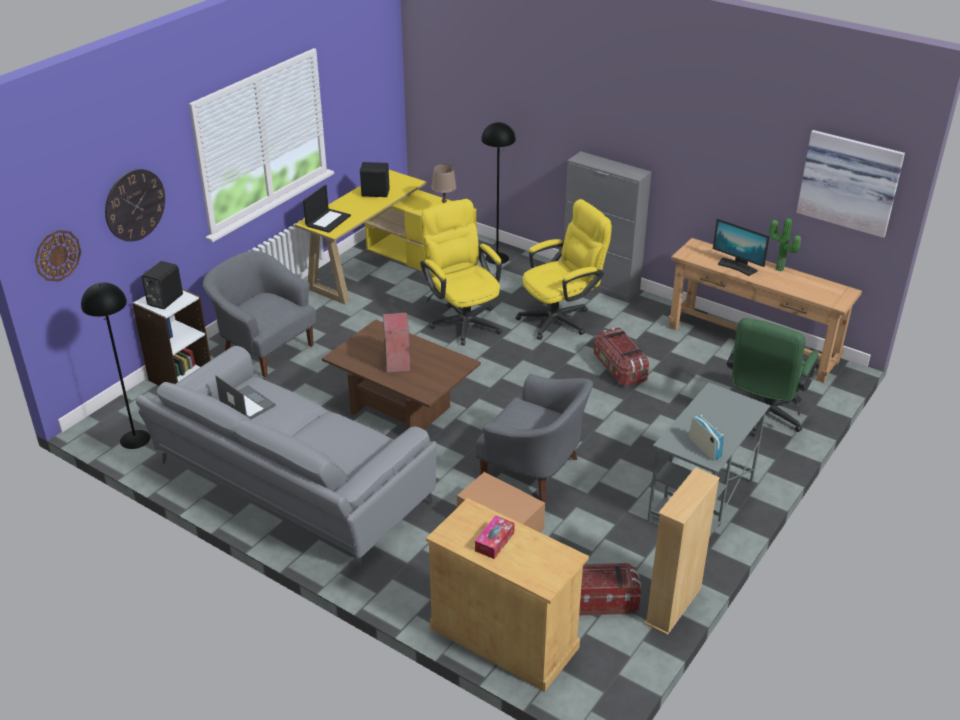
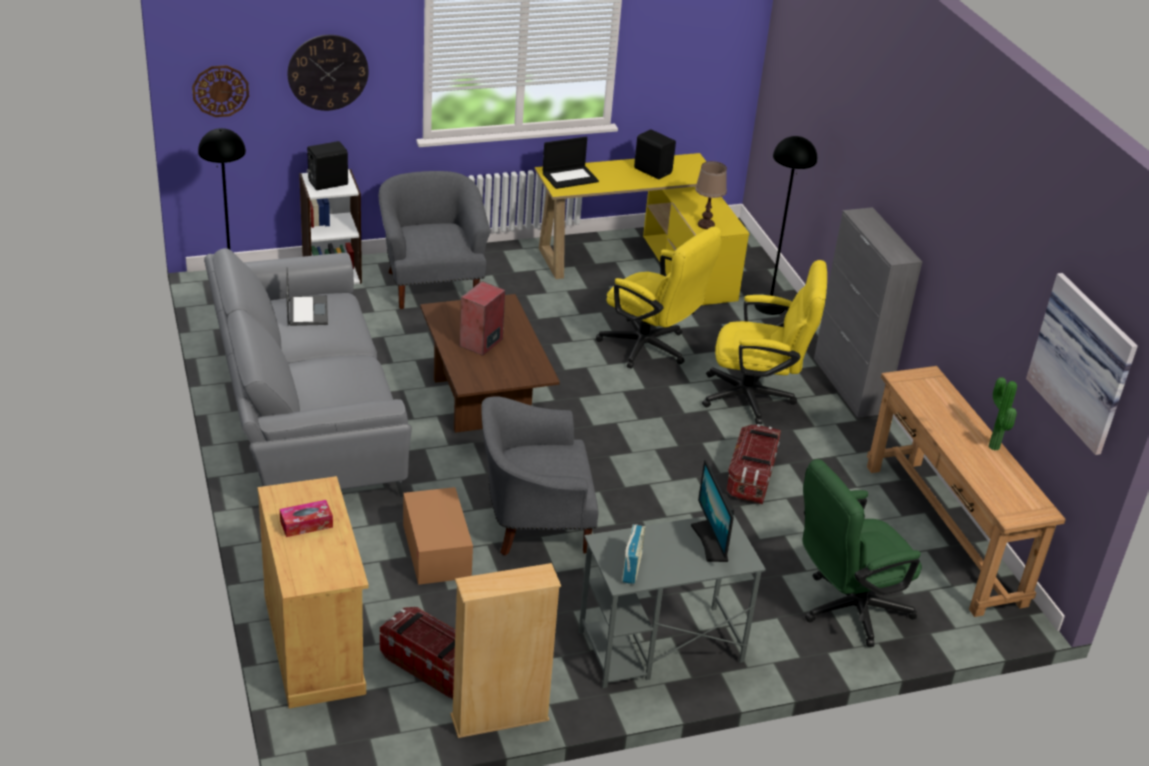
camera: 35 degrees right, 0 degrees up
yellow office chair [420,199,502,346] -> yellow office chair turned 120 degrees clockwise [596,226,722,369]
grey armchair [475,374,593,502] -> grey armchair turned 105 degrees clockwise [481,396,599,556]
monitor [713,218,770,276] -> monitor moved to [691,459,734,562]

